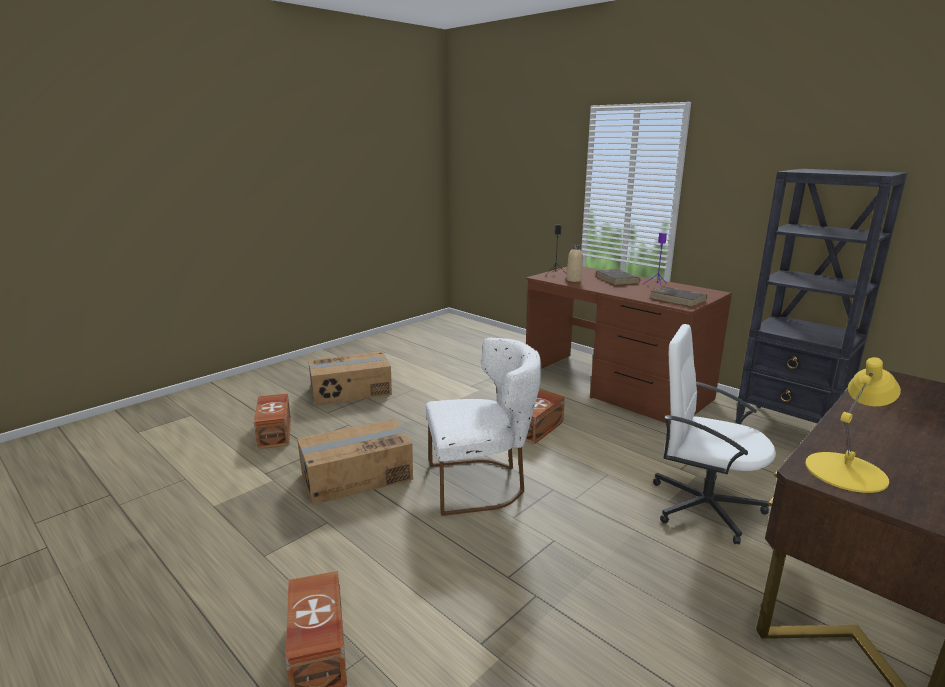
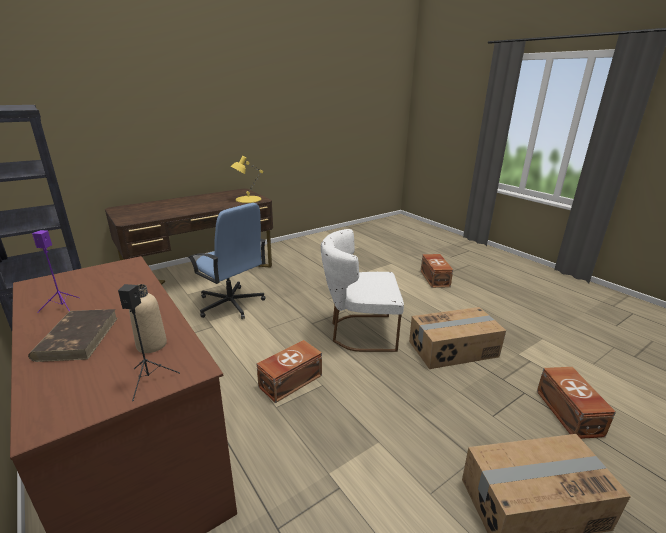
camera: 170 degrees left, 5 degrees up
brown book [650,286,707,307] -> none
white office chair [653,324,776,544] -> blue office chair [188,203,266,319]

